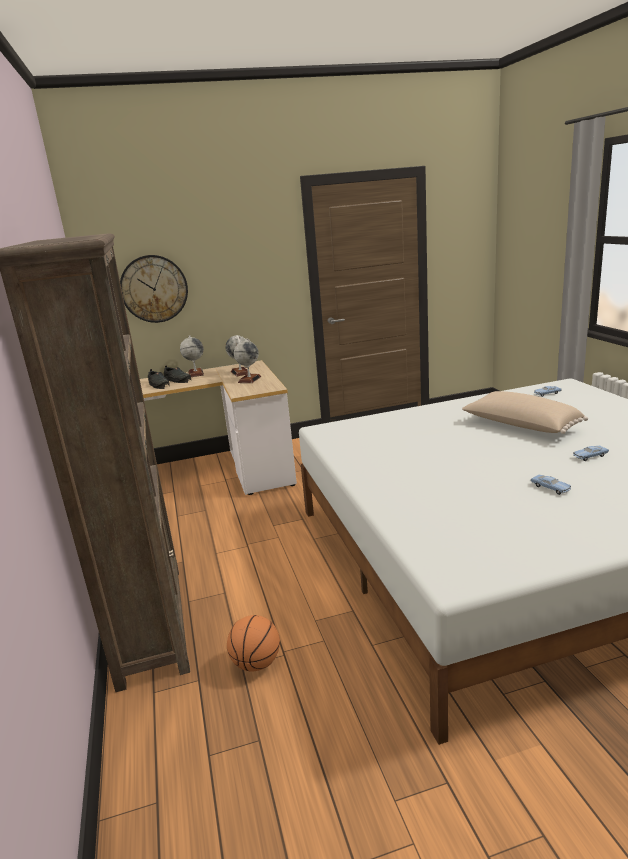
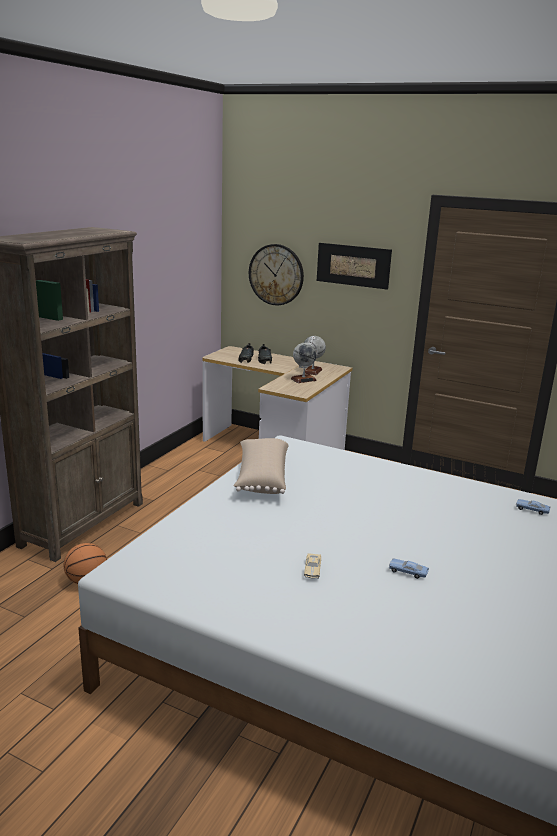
camera: 40 degrees right, 0 degrees up
globe [180,335,204,377] -> none
beige pillow [462,391,588,434] -> beige pillow moved to [233,438,289,494]
blue toy car [531,474,571,495] -> beige toy car [304,553,321,579]
none -> picture [317,243,392,290]

